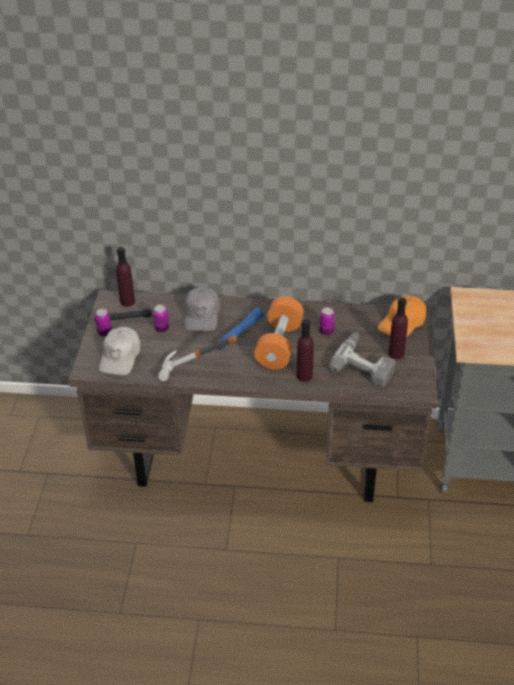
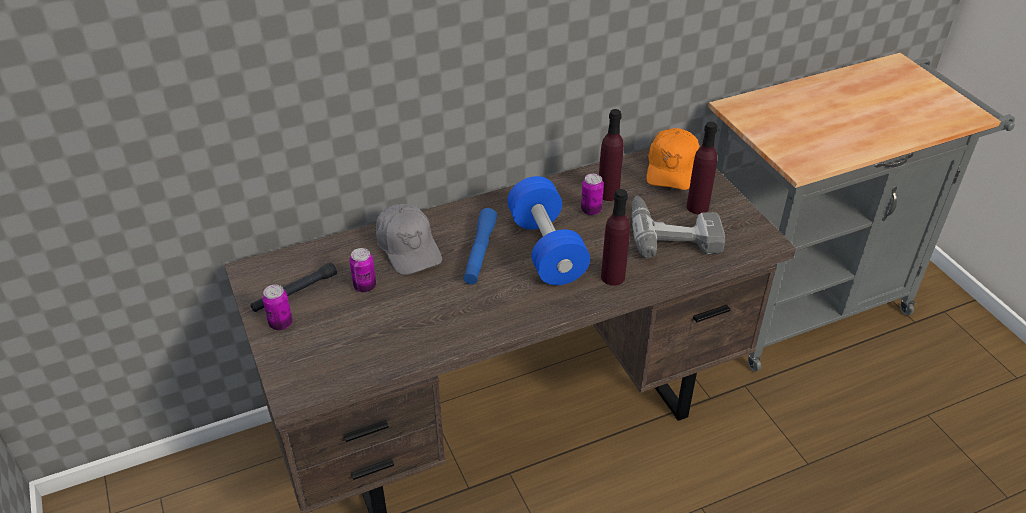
camera: 30 degrees left, 0 degrees up
white cap [99,327,141,376] -> none
purple bottle [116,247,135,307] -> purple bottle moved to [599,109,624,201]
hammer [158,335,237,381] -> none
orange dumbbell [254,296,304,370] -> blue dumbbell [507,176,590,285]

